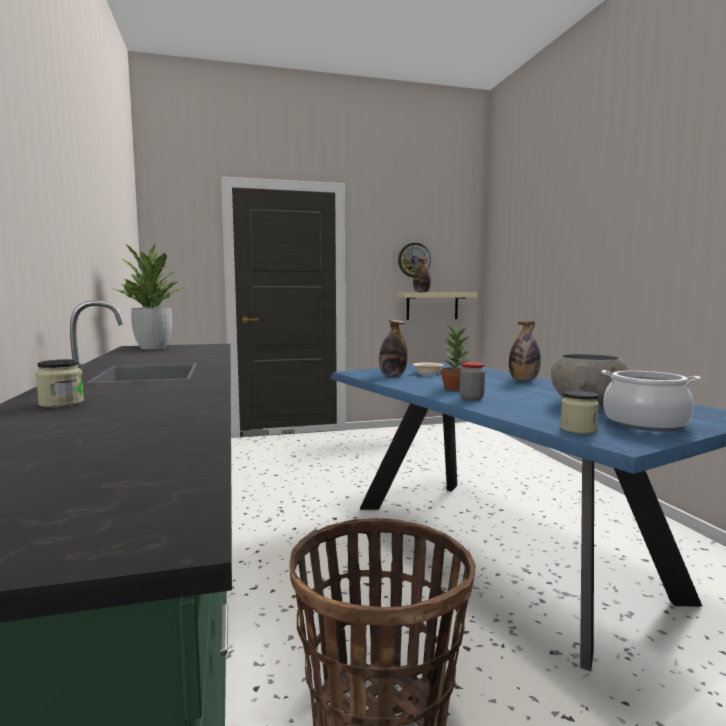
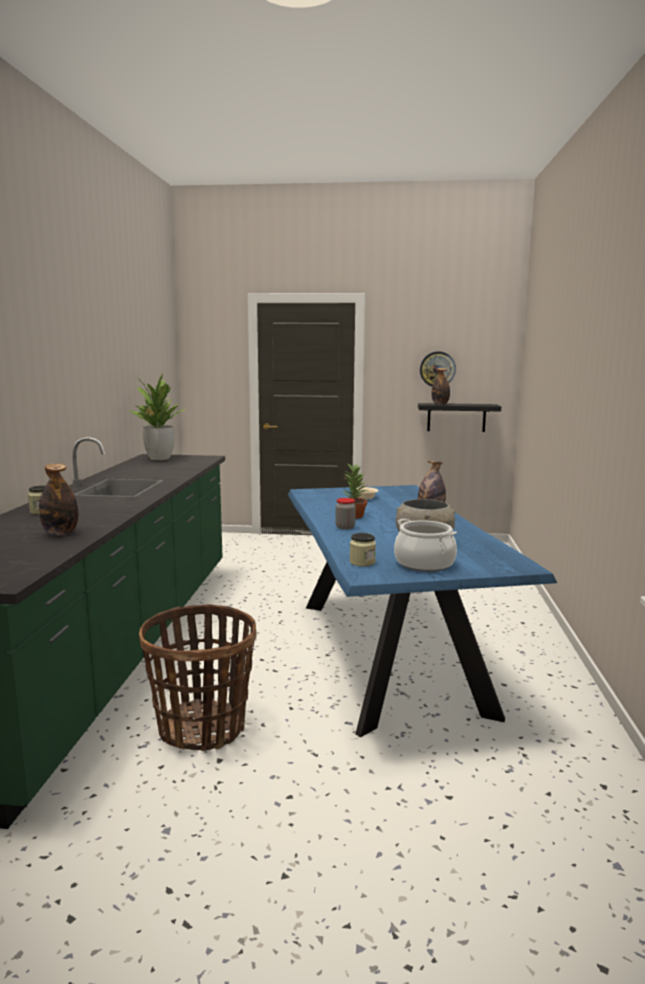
camera: 20 degrees right, 5 degrees up
bottle [379,320,407,376] -> bottle moved to [39,464,79,535]
beige shelf [397,293,477,320] -> black shelf [418,403,501,432]

